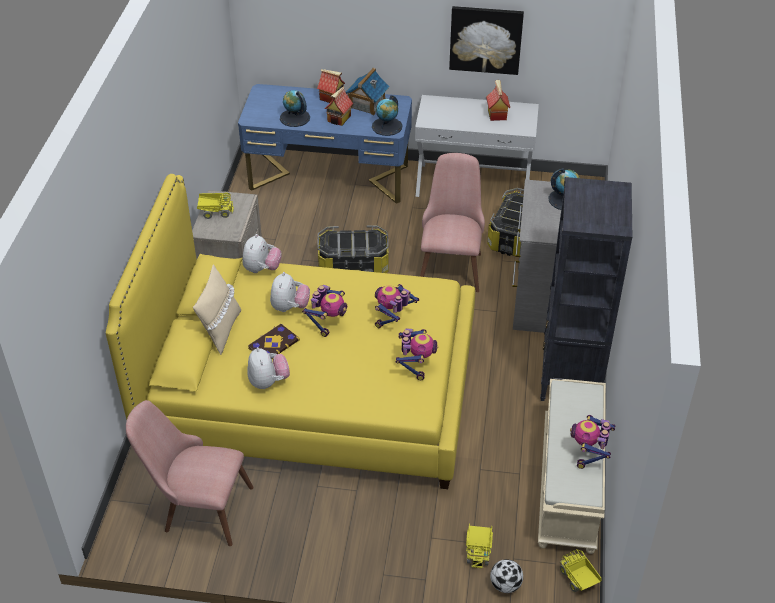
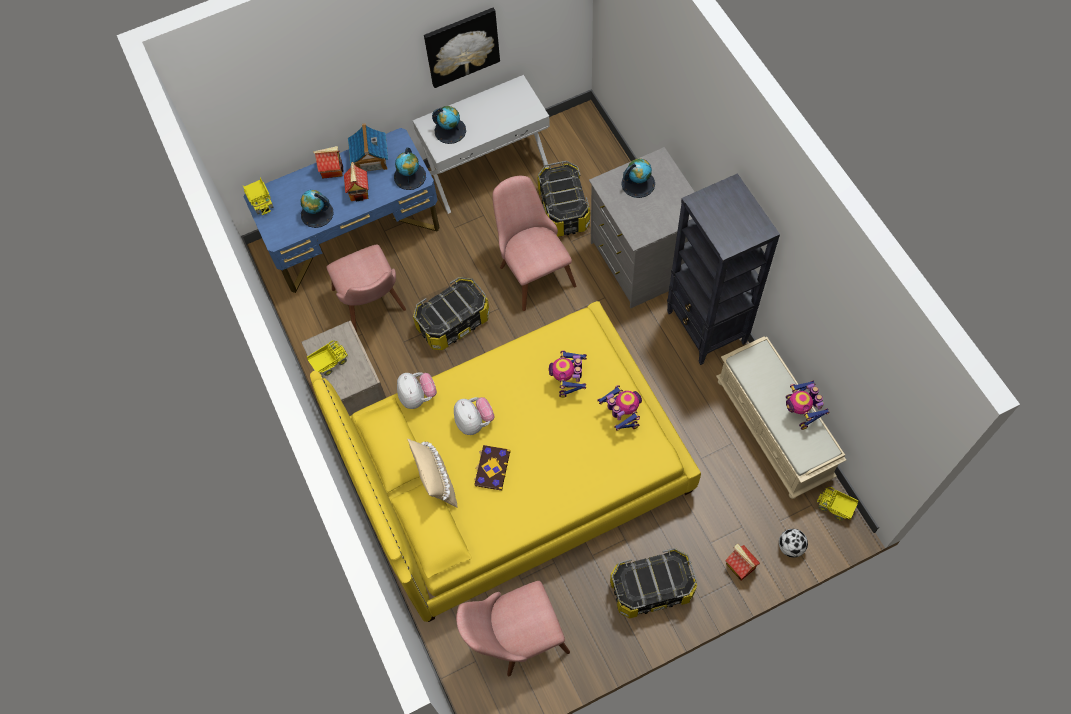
camera: 30 degrees left, 20 degrees up
plush toy [247,347,290,389] -> none
toy robot [302,285,347,337] -> none
toy truck [466,523,493,568] -> toy truck moved to [243,178,274,216]
toy house [486,80,510,121] -> toy house moved to [725,544,760,580]
none -> pink chair [326,245,406,332]
none -> globe [432,106,466,144]
none -> storage box [610,548,697,618]

